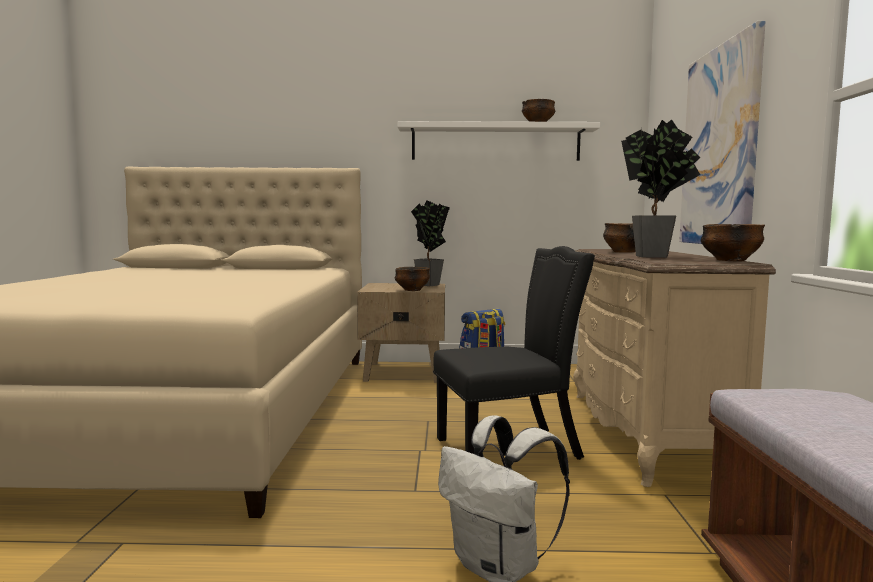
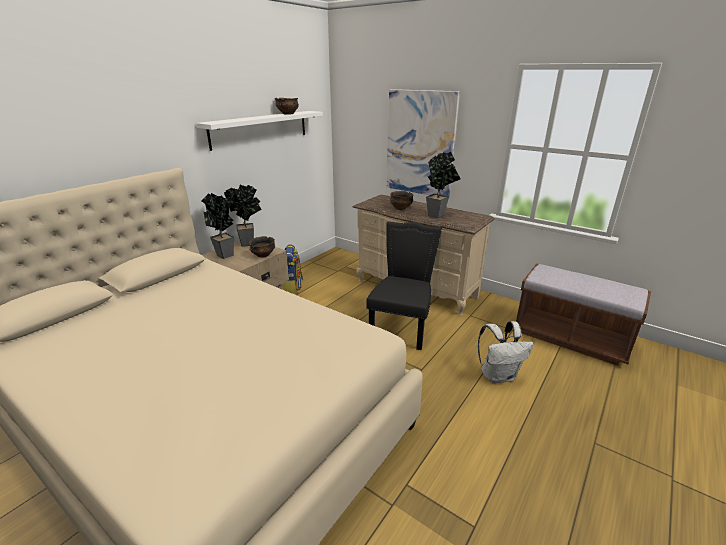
camera: 55 degrees left, 20 degrees up
bowl [701,224,765,261] -> none
none -> potted plant [202,193,234,259]

